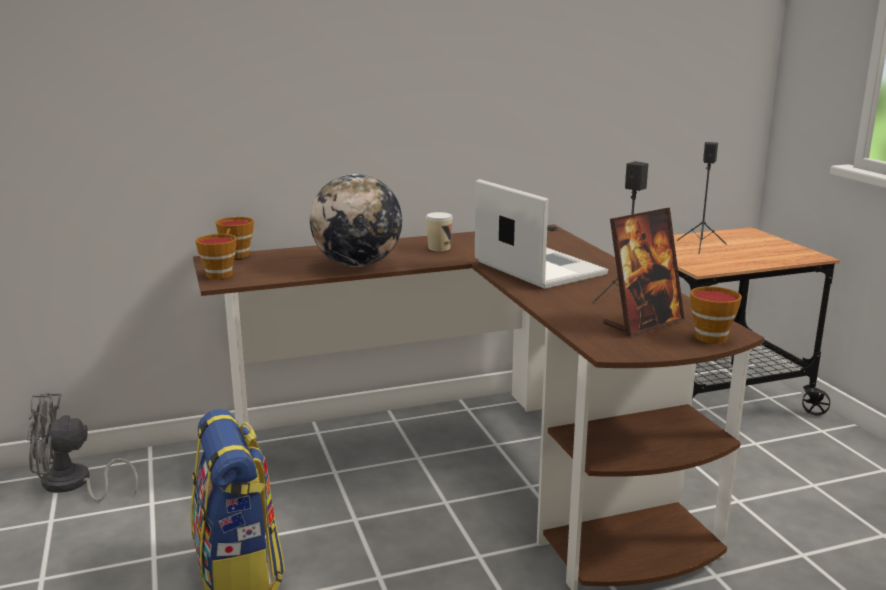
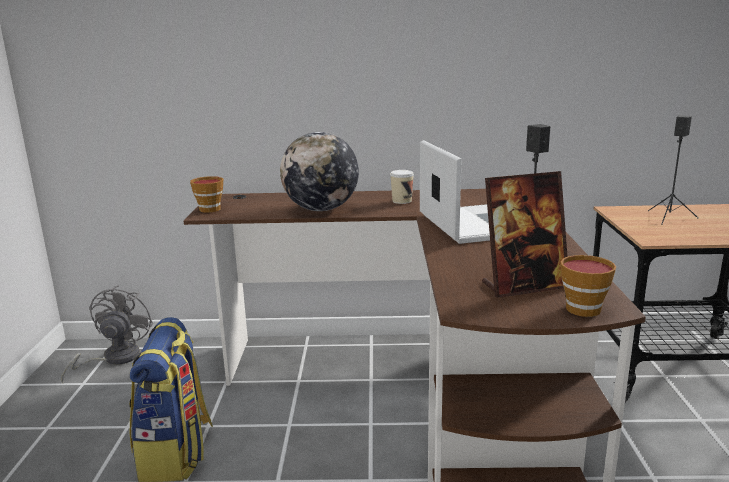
camera: 20 degrees right, 0 degrees up
grey fan [27,393,138,502] -> grey fan turned 90 degrees clockwise [61,285,153,383]
cup [215,217,254,259] -> none

